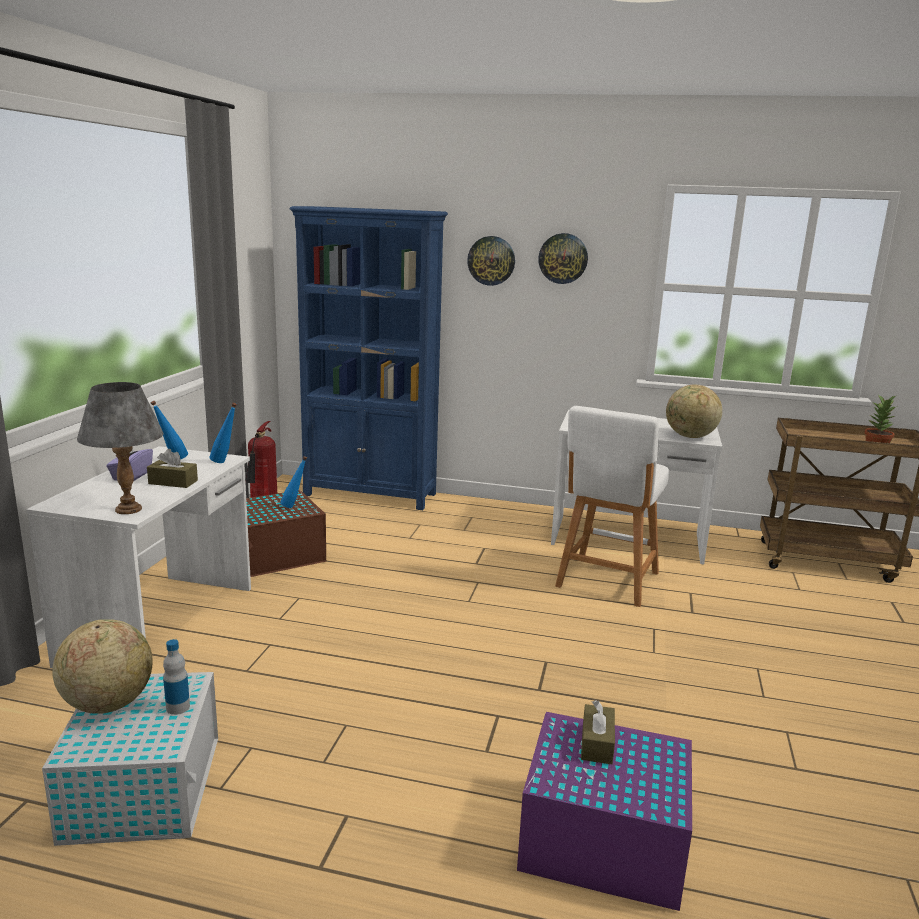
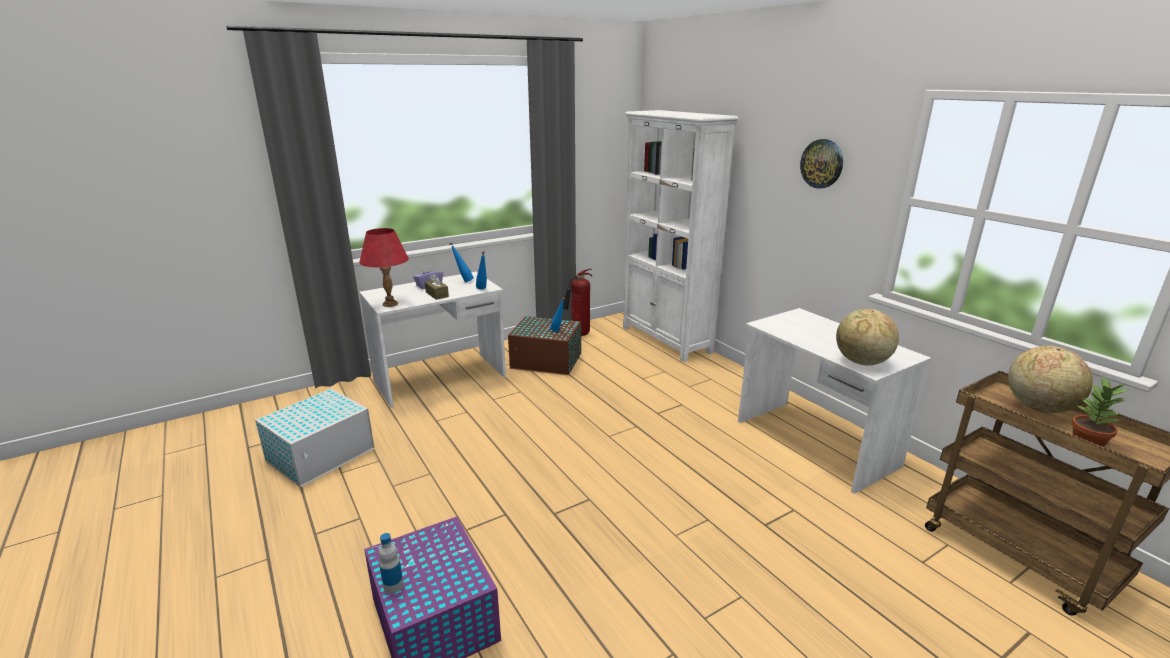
camera: 45 degrees right, 5 degrees up
globe [52,619,153,714] -> globe moved to [1008,346,1093,413]
grey table lamp [77,382,164,514] -> red table lamp [359,228,409,307]
bottle [163,639,190,715] -> bottle moved to [379,533,403,594]
blue bookcase [289,206,448,510] -> white bookcase [623,110,738,362]
wall clock [467,236,515,286] -> none
white stool [555,406,669,607] -> none
brown tissue box [581,700,615,764] -> none

